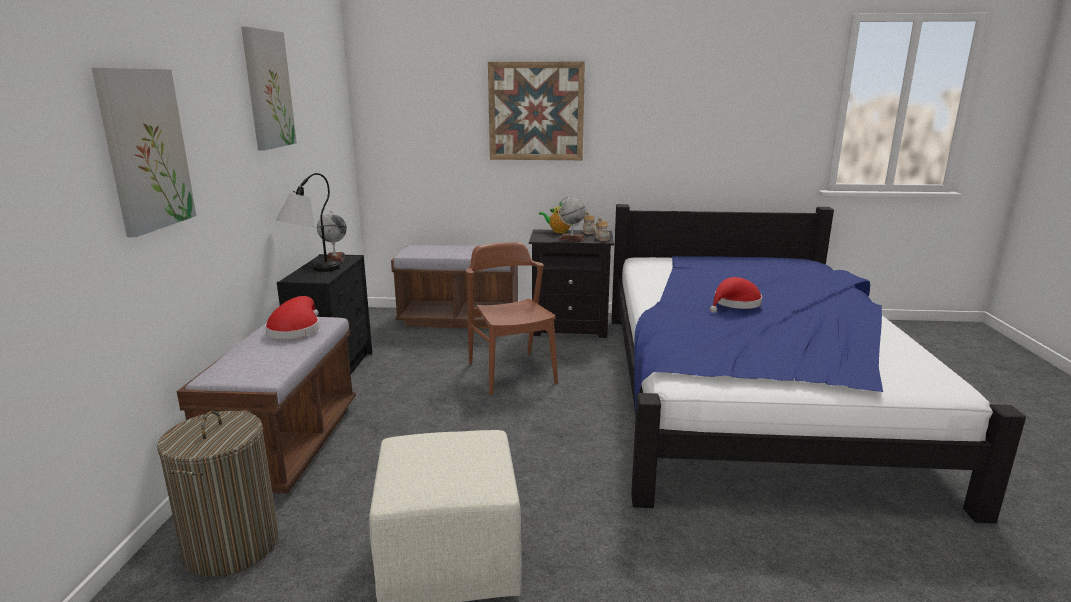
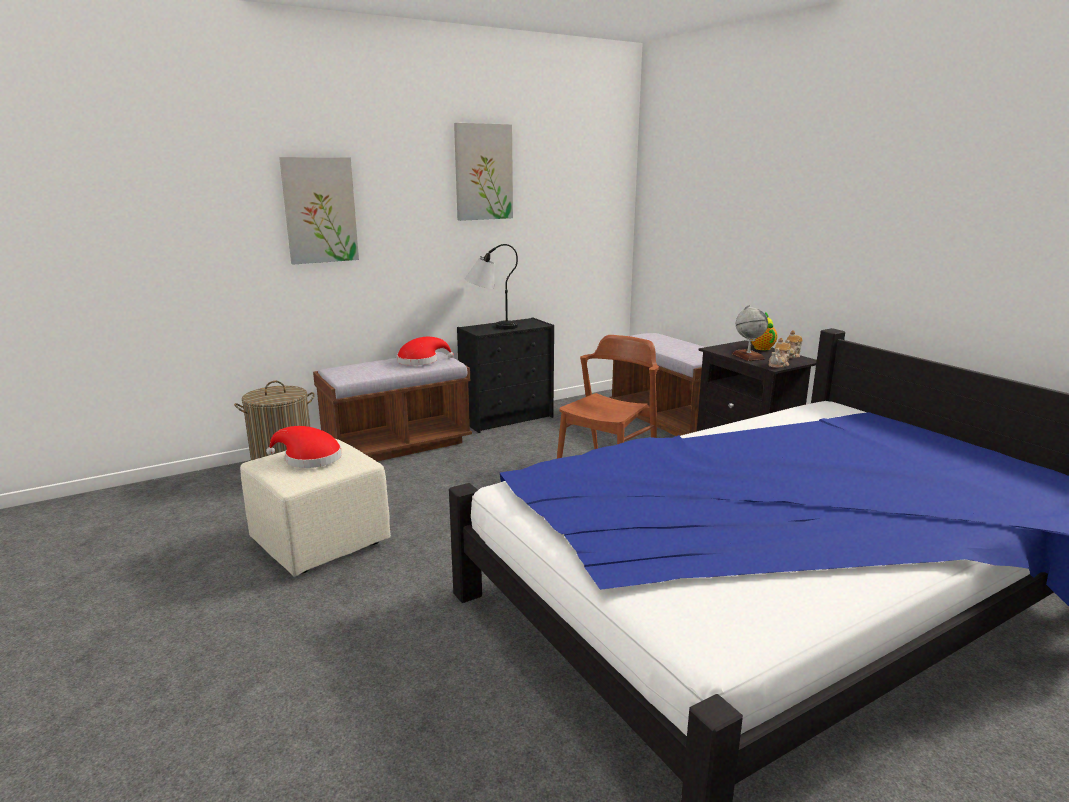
camera: 55 degrees right, 0 degrees up
globe [317,211,347,262] -> none
picture [488,62,585,160] -> none
red hat [710,277,762,313] -> red hat moved to [266,426,342,468]

